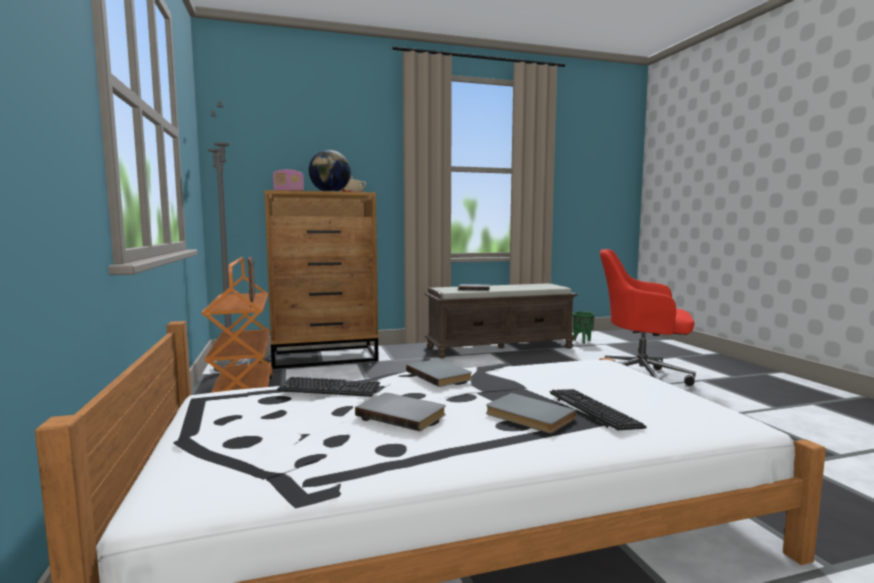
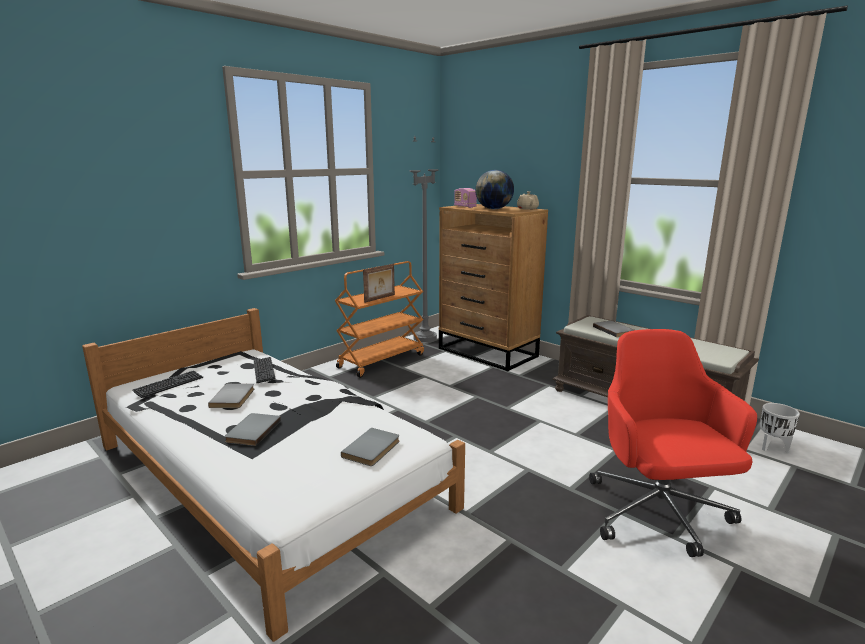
camera: 60 degrees right, 10 degrees up
grey book [406,359,472,387] -> grey book moved to [341,428,399,466]
keyboard [550,389,647,430] -> keyboard moved to [132,370,203,398]
green planter [573,312,595,344] -> white planter [760,403,800,453]

